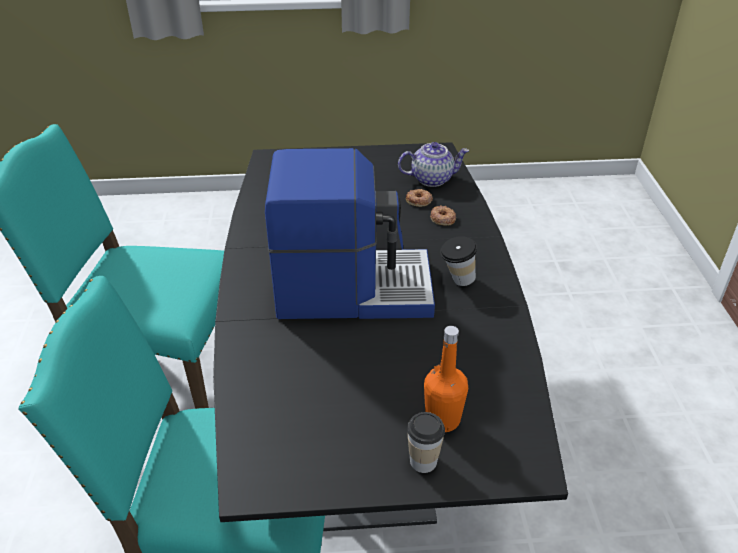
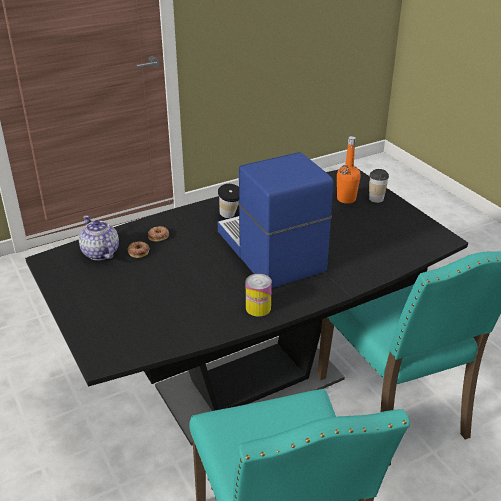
camera: 115 degrees left, 5 degrees down
none -> can [246,274,272,317]

